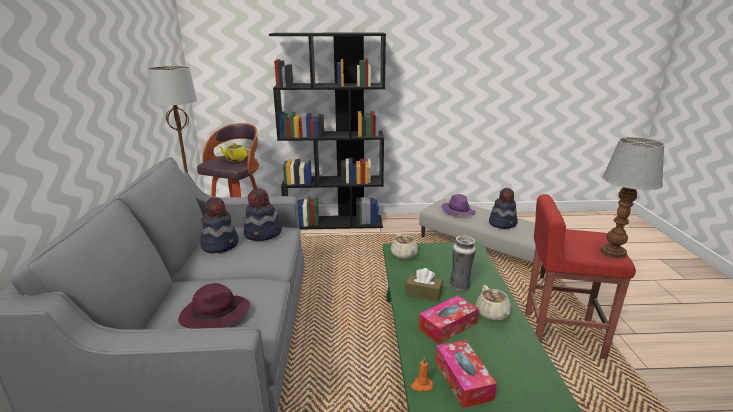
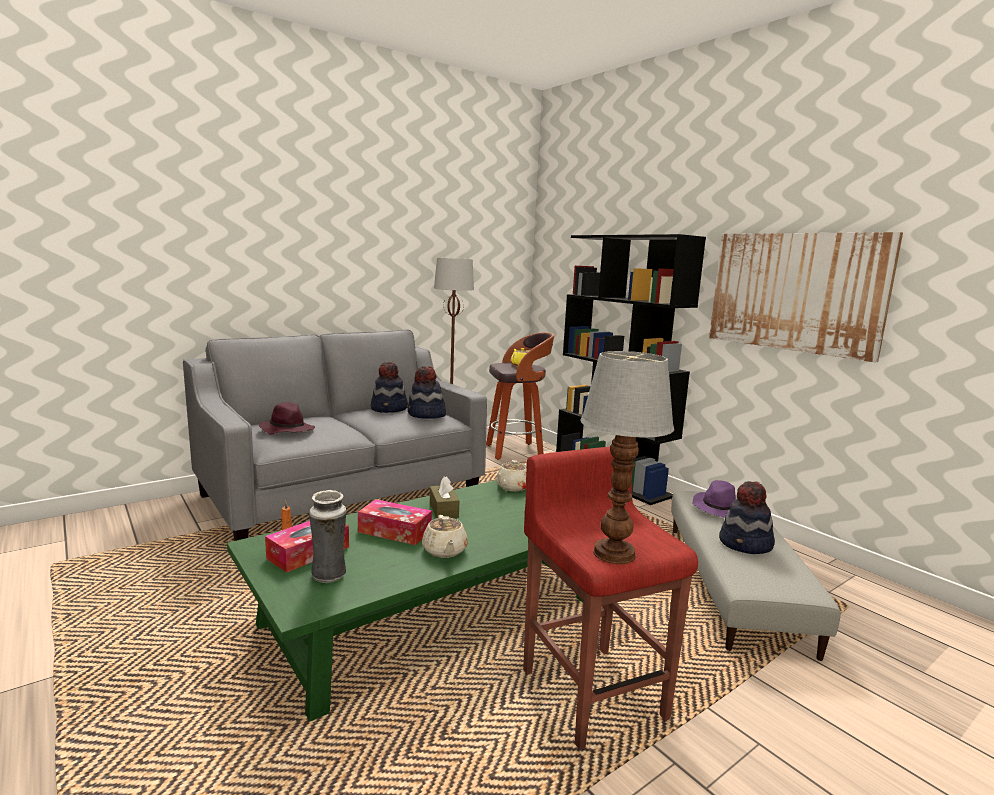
camera: 55 degrees right, 10 degrees down
vase [449,235,476,291] -> vase moved to [309,490,346,583]
beige teapot [476,285,511,321] -> beige teapot turned 60 degrees counterclockwise [422,515,468,558]
none -> picture [709,232,903,362]

